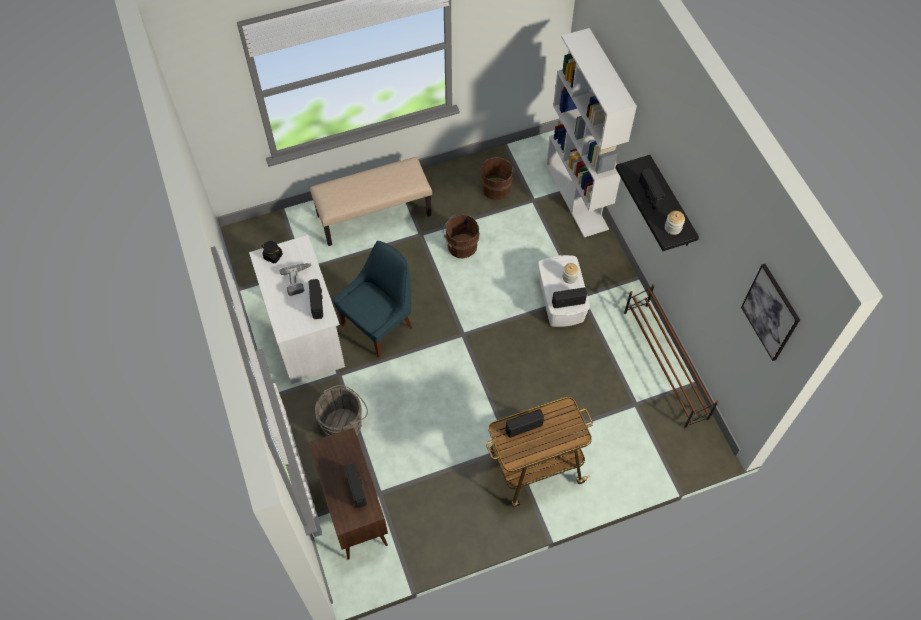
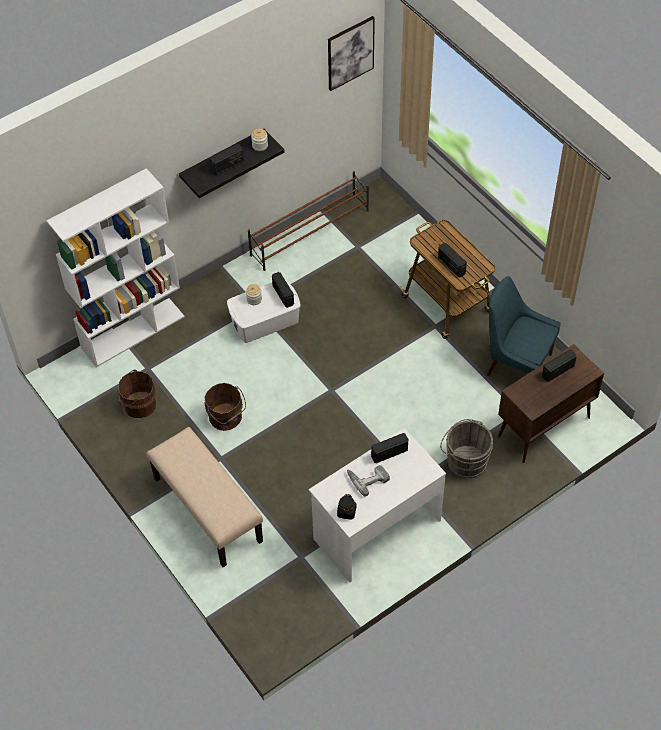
camera: 105 degrees left, 5 degrees down
blue chair [333,241,412,357] -> blue chair moved to [487,276,561,376]

